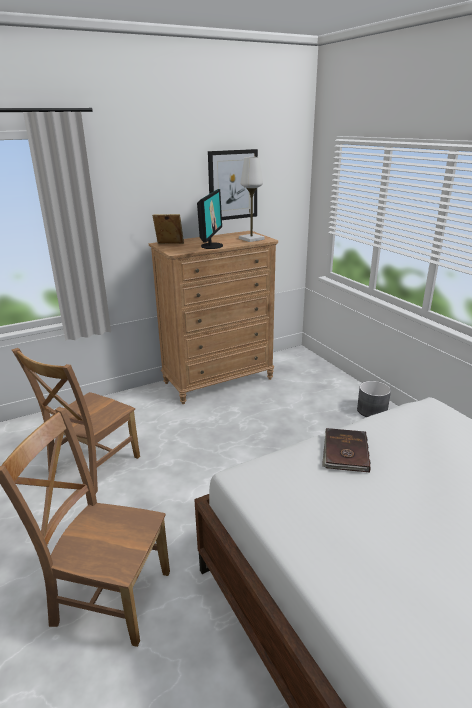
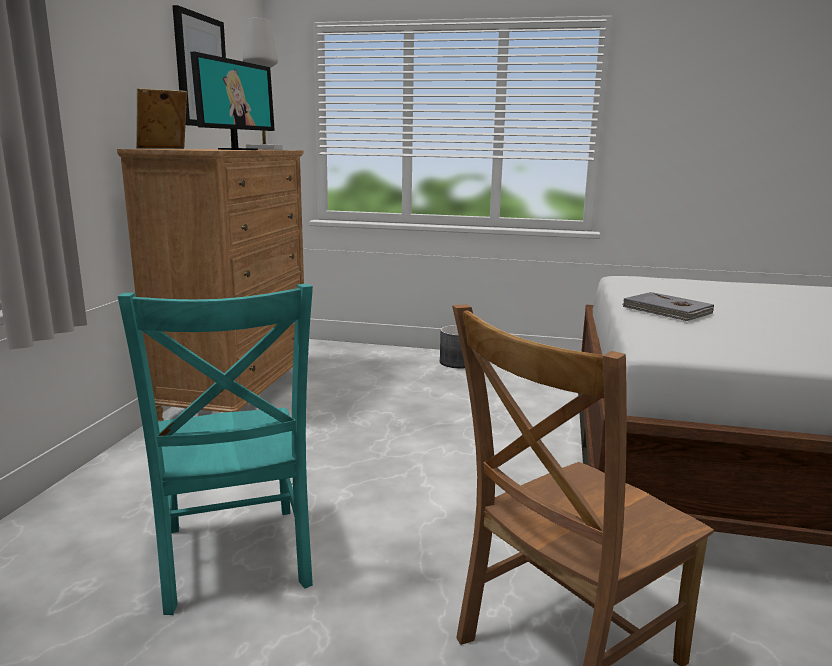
camera: 50 degrees left, 10 degrees down
brown chair [12,348,140,494] -> turquoise chair [118,284,313,615]
monitor [197,189,223,249] -> monitor turned 60 degrees clockwise [190,51,275,150]
brown book [322,428,371,473] -> grey book [622,292,714,321]

